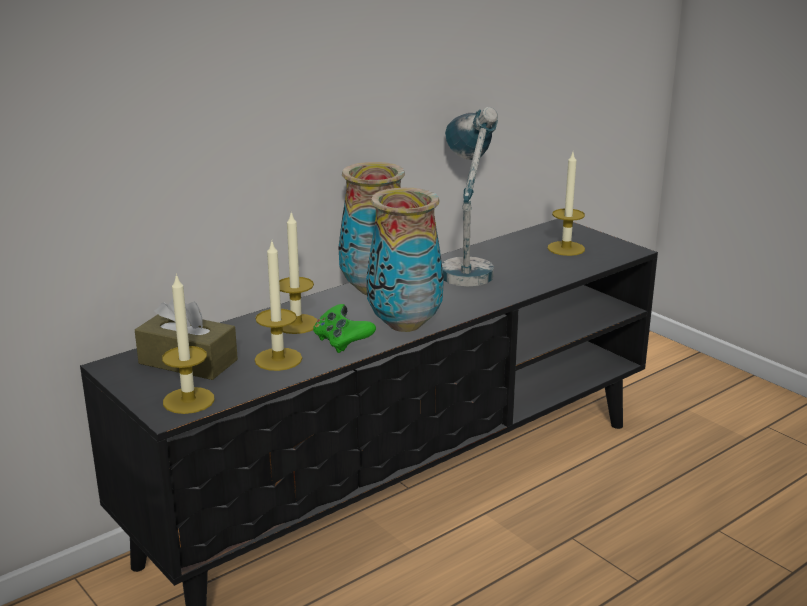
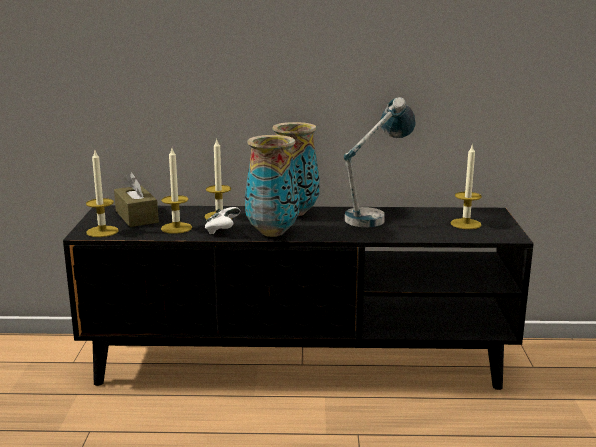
camera: 40 degrees right, 5 degrees down
green game controller [313,304,376,353] -> white game controller [205,207,240,234]

